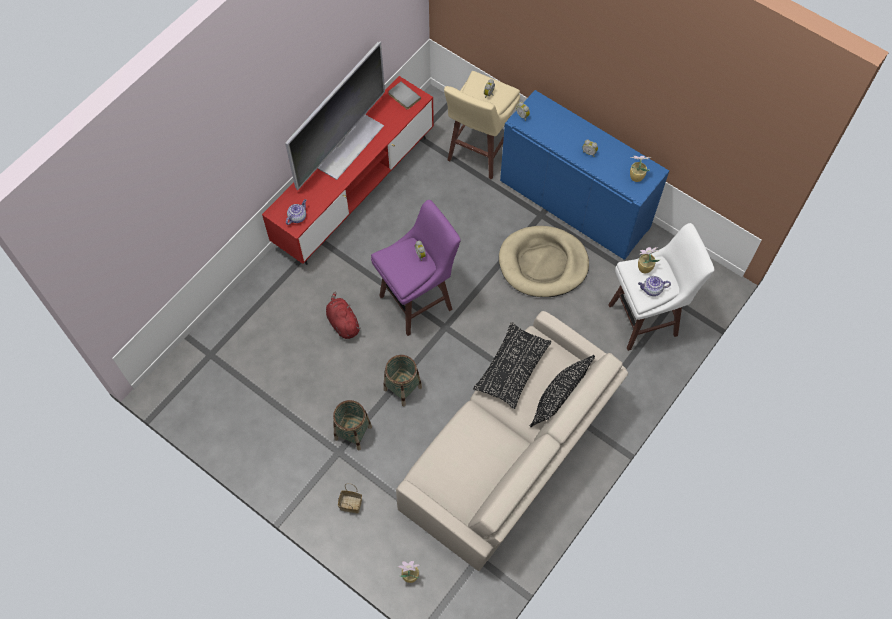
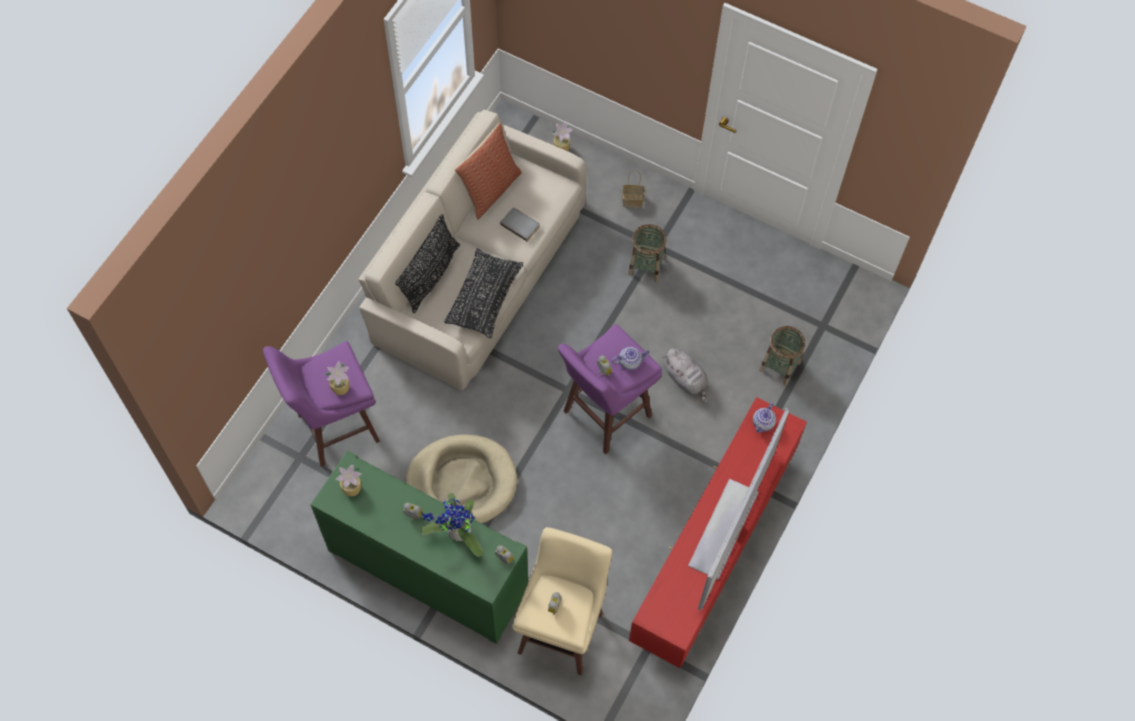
camera: 170 degrees right, 0 degrees up
red plush toy [326,291,361,339] -> grey plush toy [662,348,708,403]
basket [383,355,422,406] -> basket moved to [759,326,805,385]
grey book [388,82,421,110] -> grey book moved to [500,208,540,241]
blue cabinet [500,90,669,260] -> green cabinet [310,450,528,644]
white stool [608,223,714,351] -> purple stool [263,341,380,467]
teapot [638,276,671,296] -> teapot moved to [612,347,650,370]
none -> potted plant [421,493,483,557]
none -> pillow [455,123,522,220]

